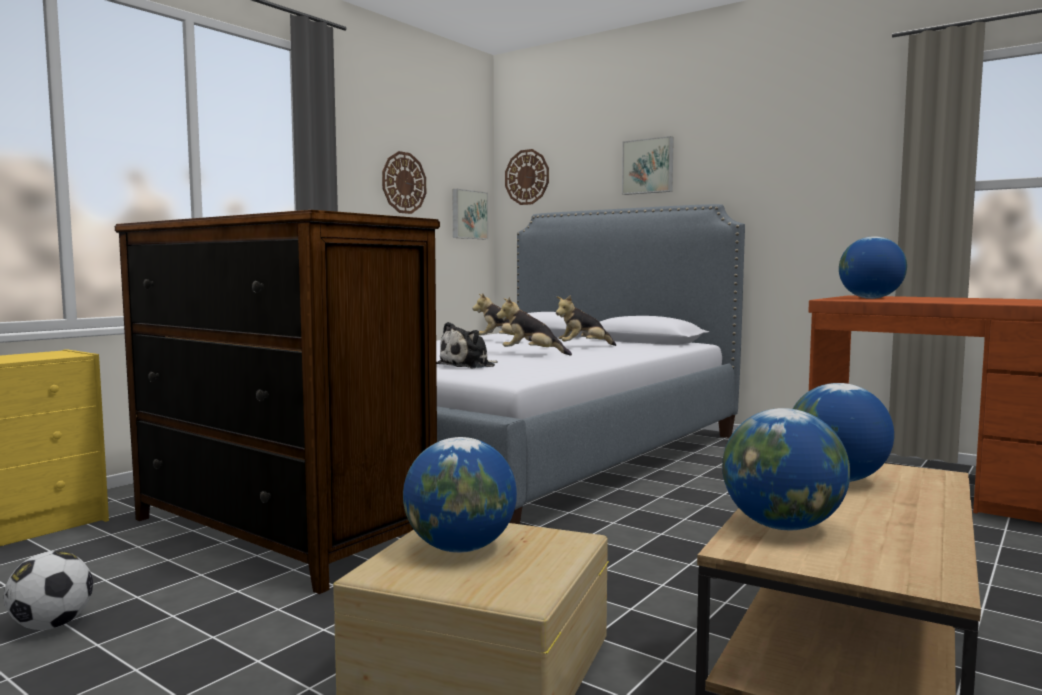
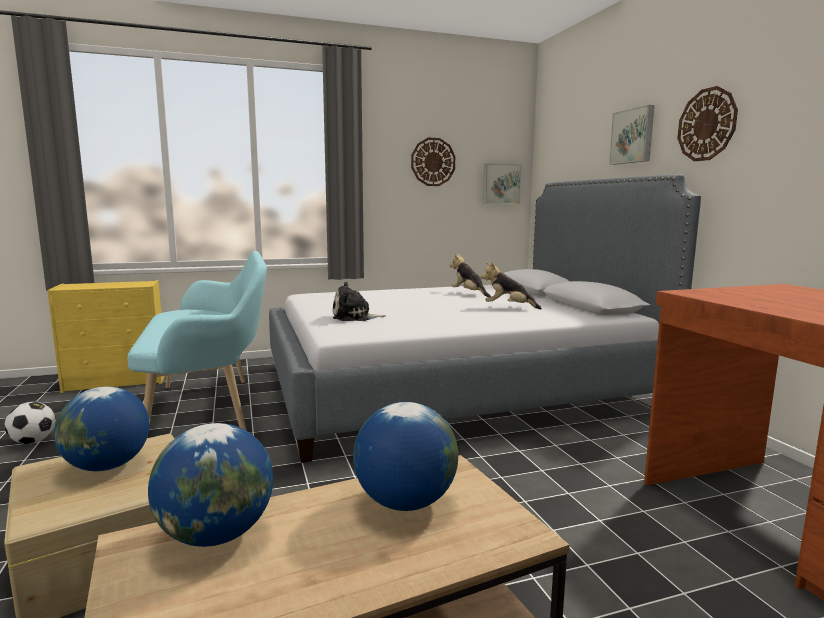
camera: 35 degrees right, 5 degrees up
dresser [115,210,440,594] -> turquoise bench [128,251,267,438]
plush toy [496,297,572,356] -> none
wall clock [505,149,549,205] -> wall clock moved to [677,86,738,161]
globe [839,236,907,299] -> none

